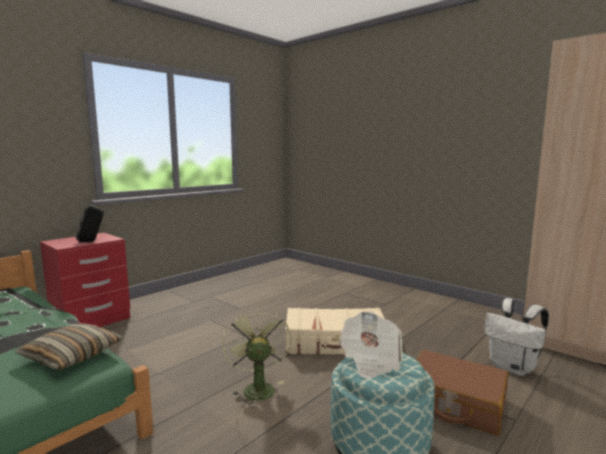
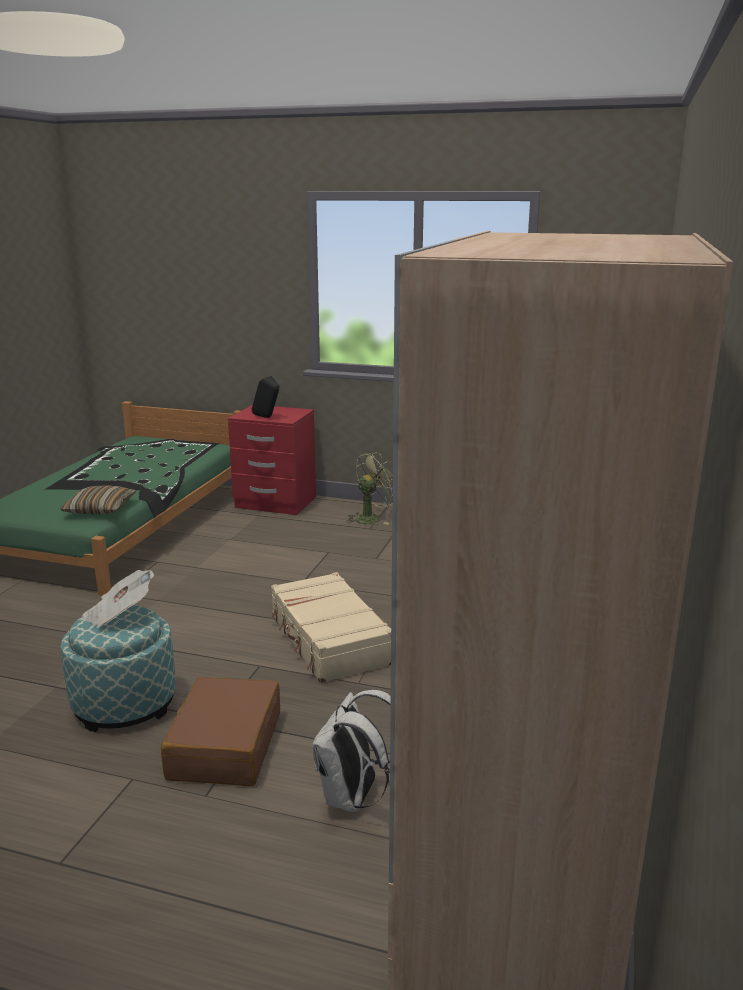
camera: 65 degrees right, 10 degrees up
green fan [222,307,292,408] -> green fan moved to [346,452,393,524]

